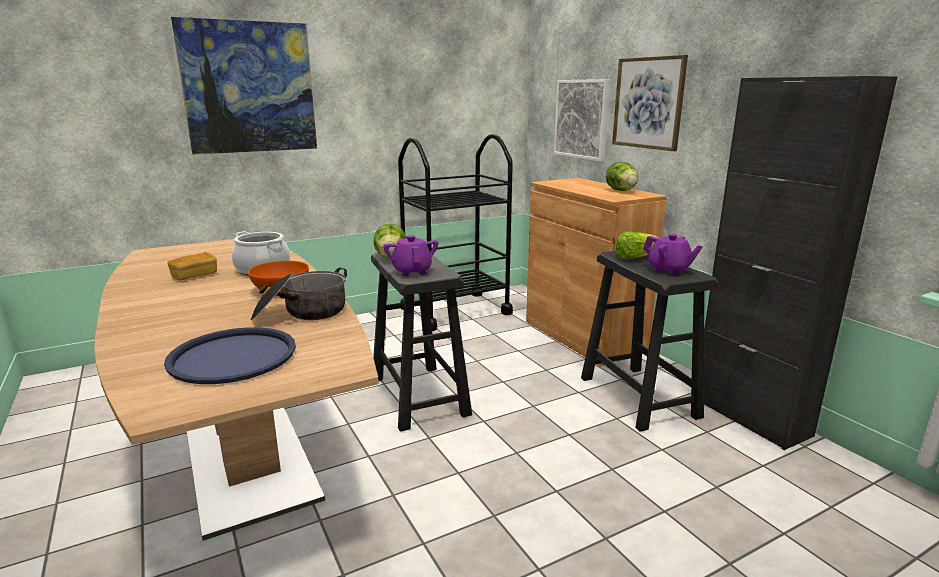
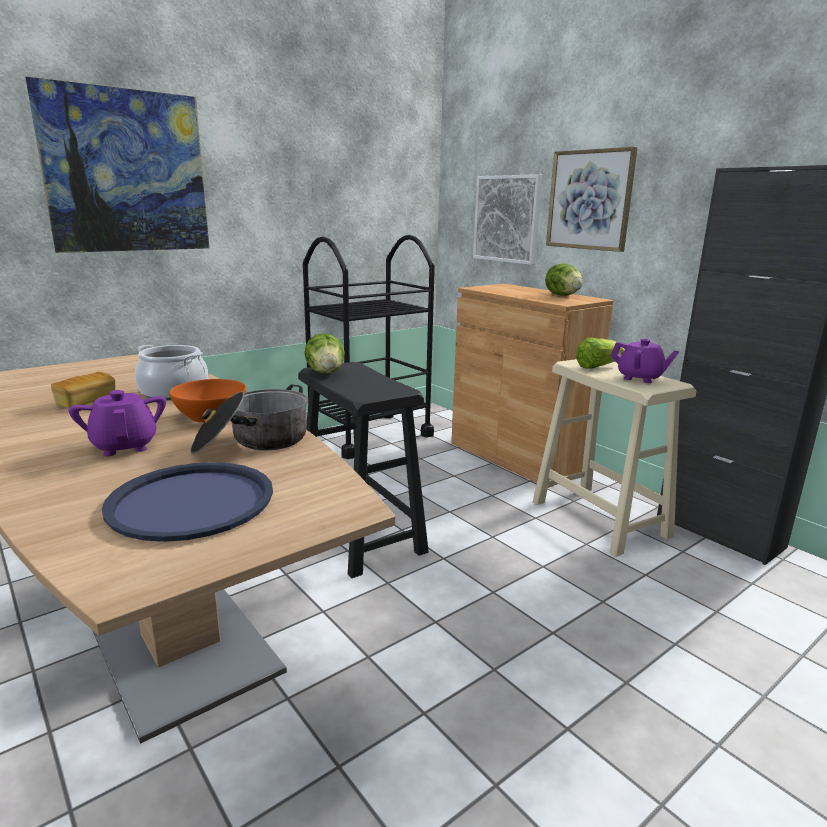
camera: 10 degrees left, 0 degrees up
purple teapot [383,235,438,276] -> purple teapot moved to [68,390,166,456]
black stool [581,251,719,432] -> beige stool [533,359,696,557]

